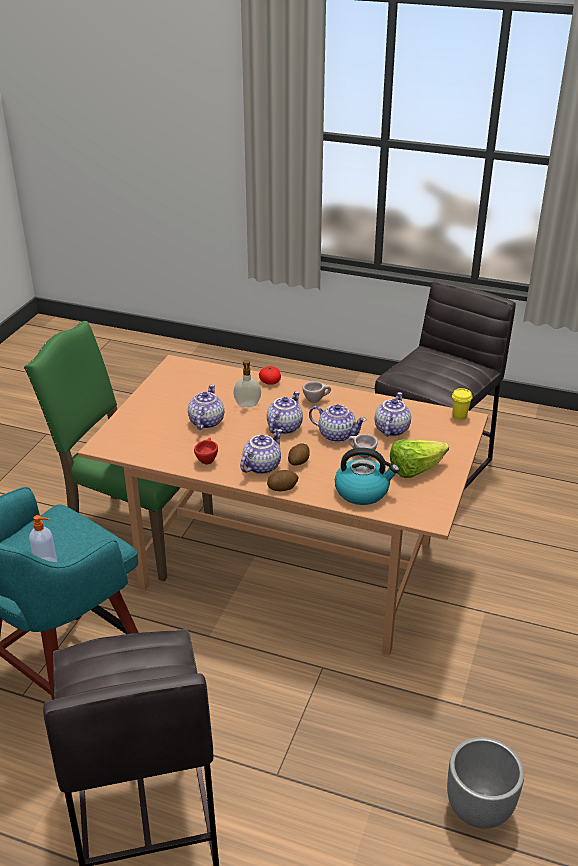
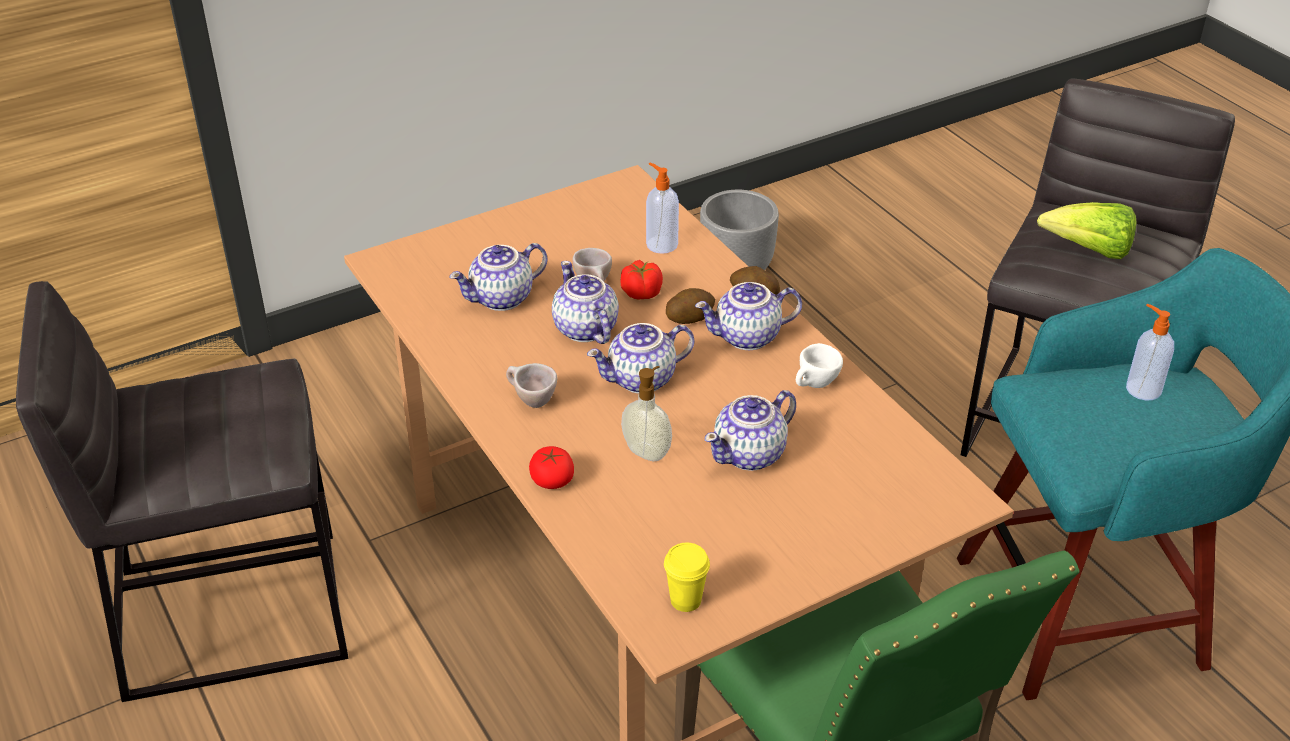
camera: 140 degrees left, 5 degrees up
red cup [194,438,218,464] -> white cup [796,343,843,388]
kettle [335,448,399,505] -> soap dispenser [646,163,679,254]
lettuce [390,439,449,478] -> lettuce moved to [1037,202,1137,259]
yellow cup [452,388,472,420] -> yellow cup moved to [664,543,710,612]
none -> tomato [620,260,663,299]

